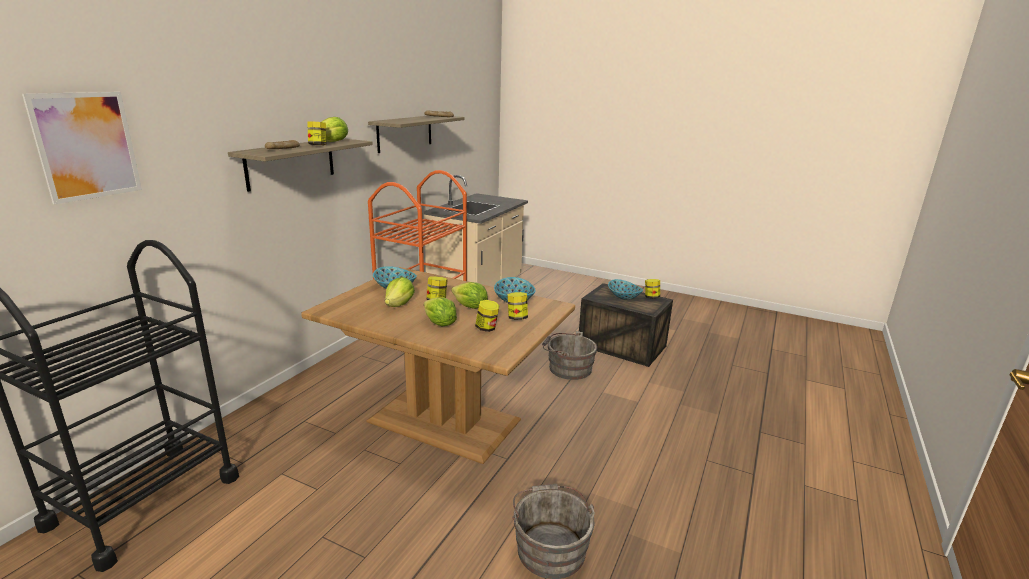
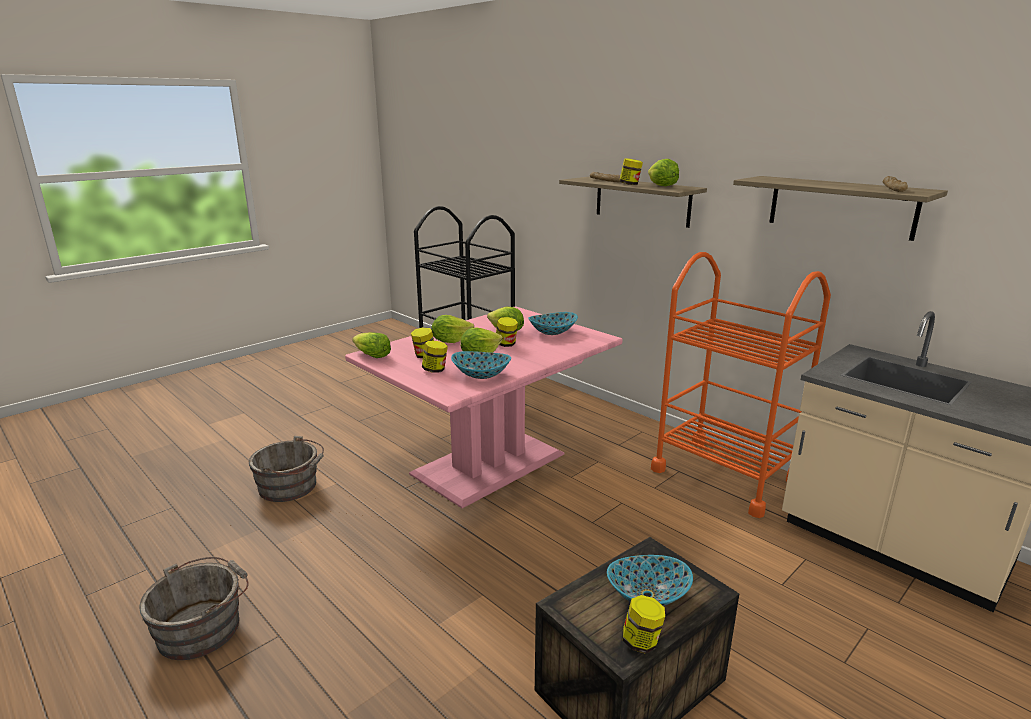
camera: 110 degrees right, 0 degrees up
picture [22,92,142,204] -> none
brown dining table [301,267,575,464] -> pink dining table [345,306,623,508]
grey bucket [542,331,597,380] -> grey bucket moved to [139,557,249,660]
none -> lettuce [352,332,391,358]

